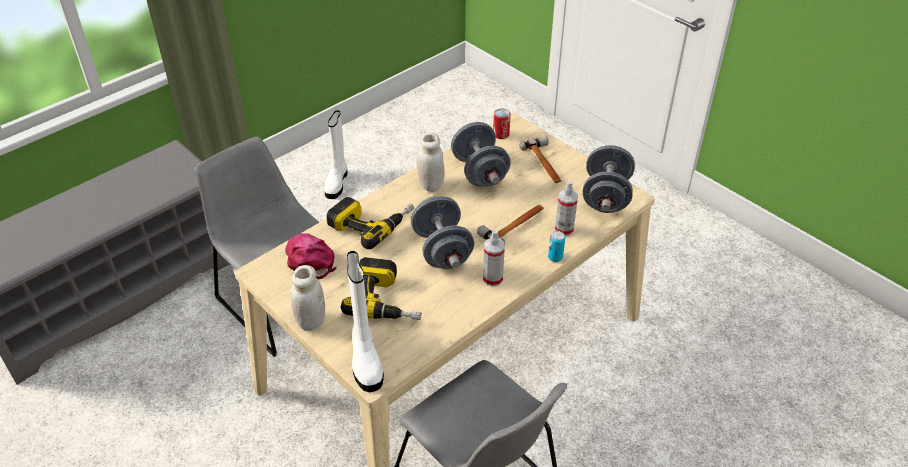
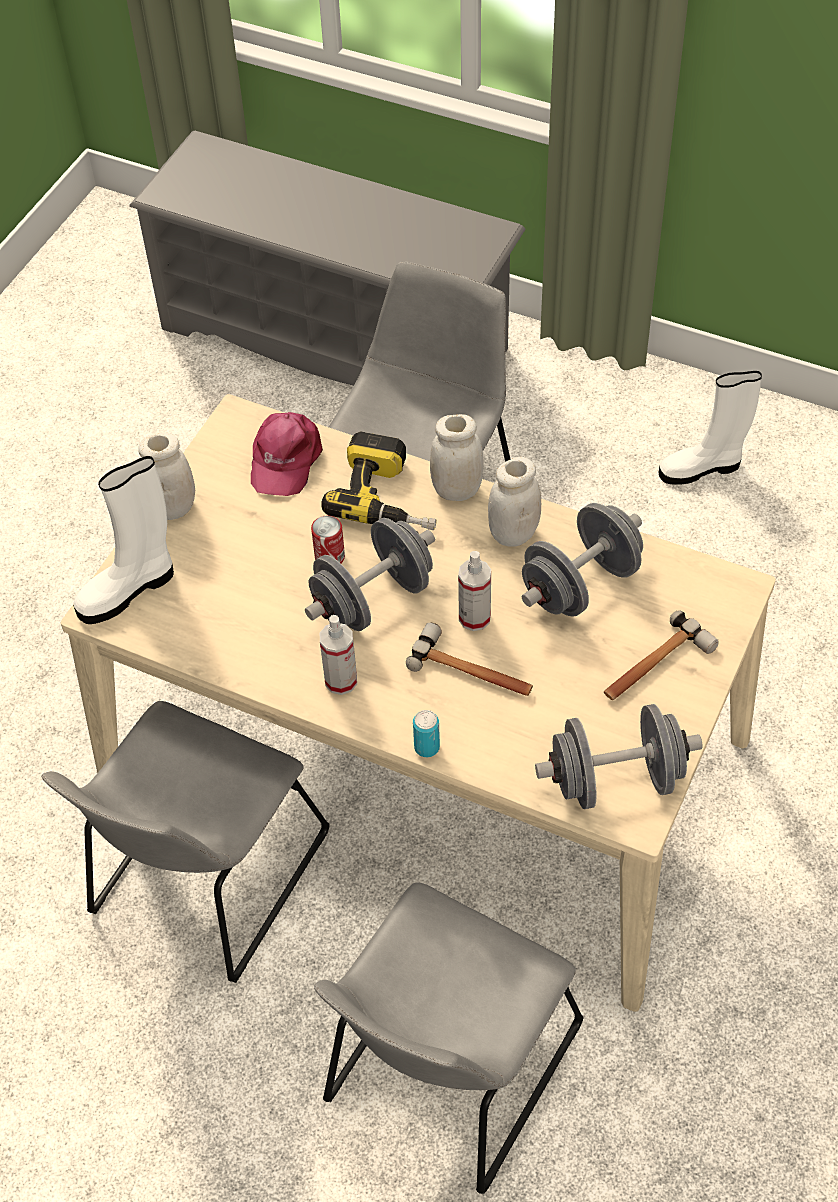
camera: 70 degrees right, 10 degrees up
pink cap [286,233,336,279] -> pink cap turned 150 degrees clockwise [251,412,323,496]
power drill [341,257,422,320] -> none
can [493,109,511,139] -> can moved to [311,516,345,563]
spray bottle [555,180,578,236] -> spray bottle moved to [458,551,491,631]
none -> grey chair [314,882,584,1194]
none -> white jar [430,414,484,501]

